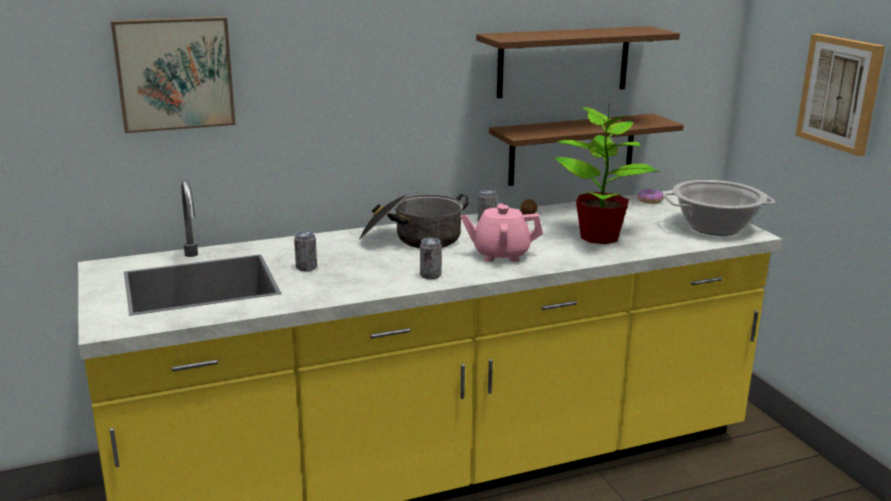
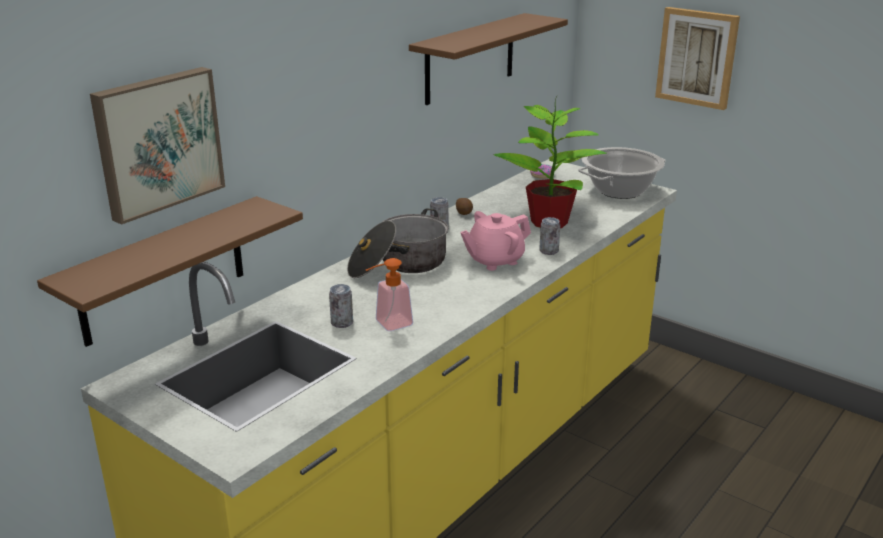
camera: 30 degrees left, 5 degrees up
can [420,238,442,279] -> can moved to [539,217,560,255]
brown shelf [489,114,684,186] -> brown shelf moved to [37,196,303,347]
none -> soap dispenser [366,258,413,331]

